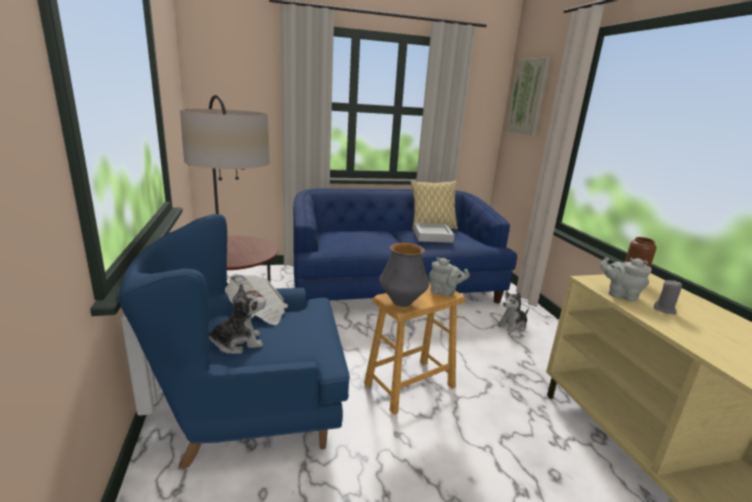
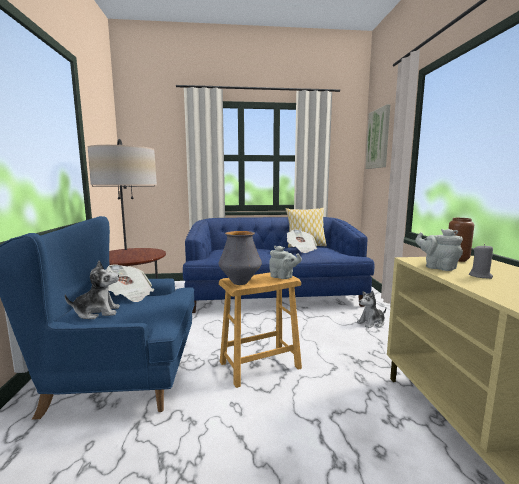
camera: 10 degrees right, 10 degrees down
grey tray [413,223,454,243] -> newspaper [287,229,318,253]

